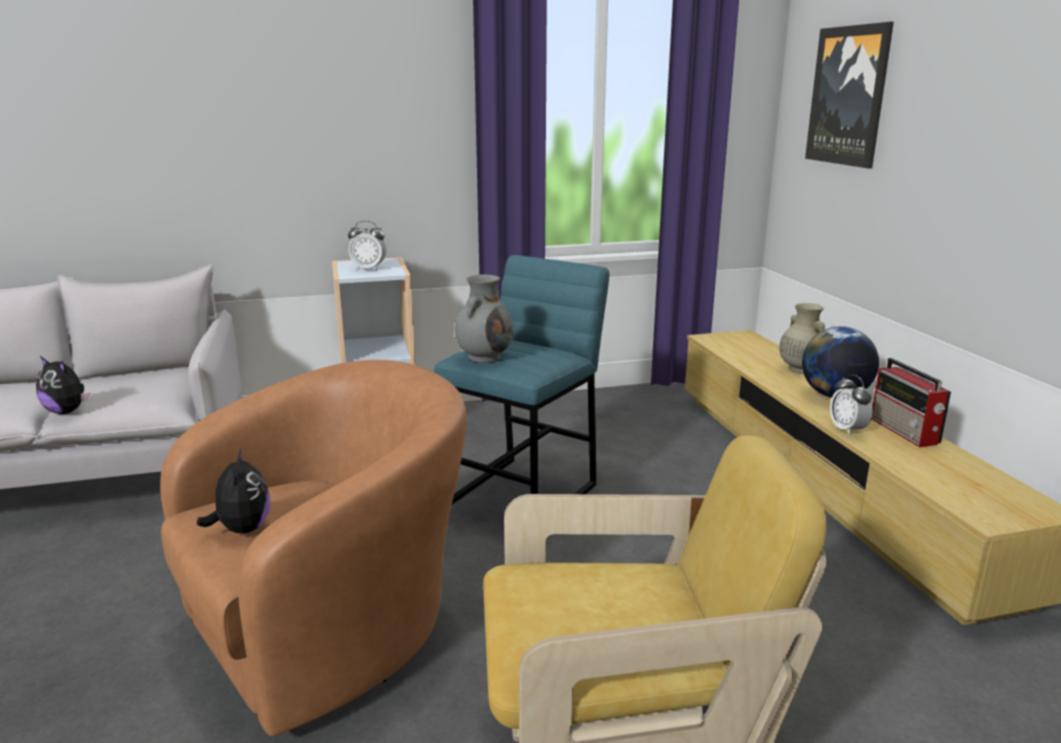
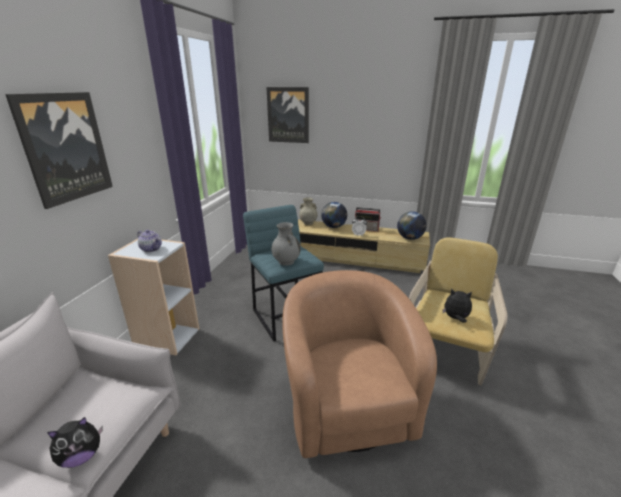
camera: 60 degrees left, 5 degrees up
plush toy [197,449,270,533] -> plush toy moved to [443,289,472,323]
alarm clock [348,221,386,270] -> teapot [138,230,162,252]
none -> picture [5,92,113,209]
none -> globe [397,211,427,240]

